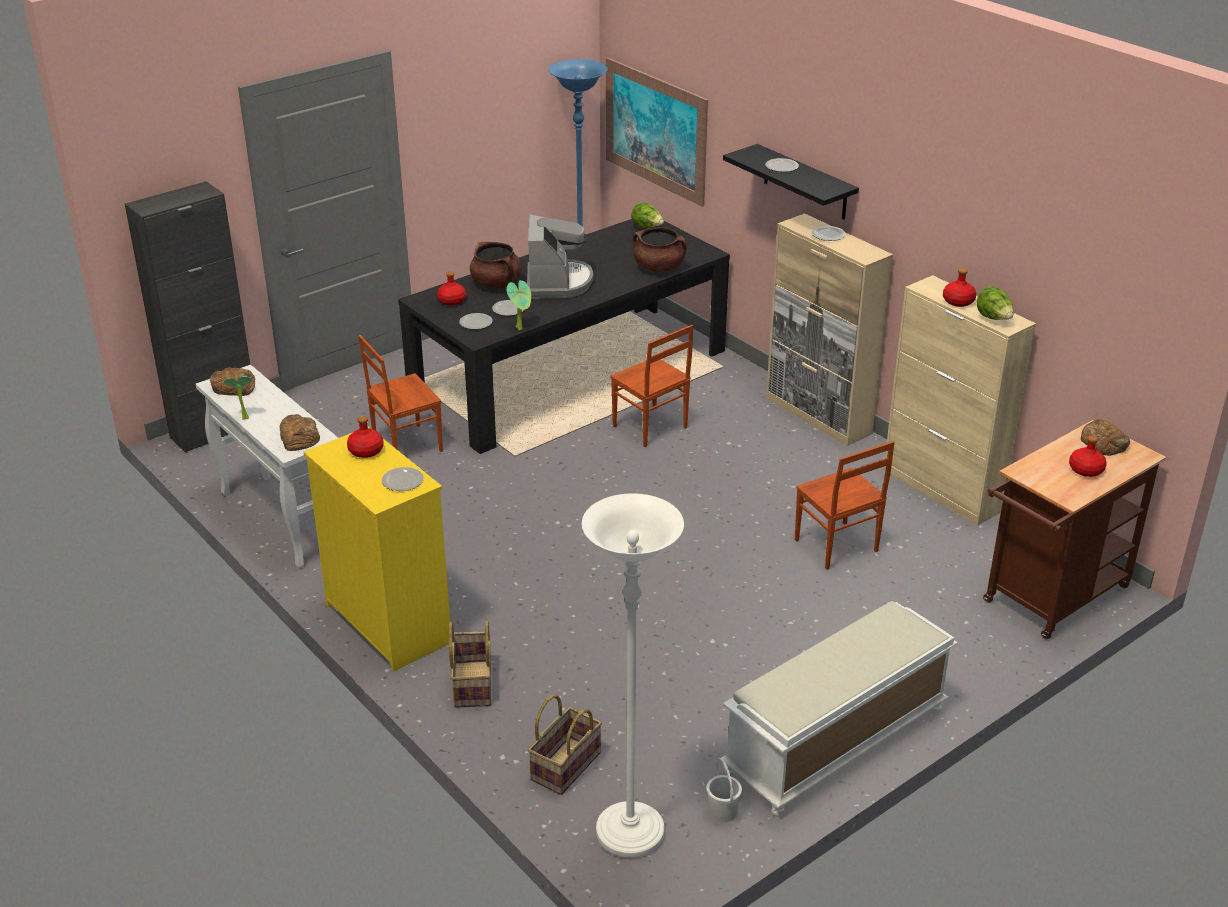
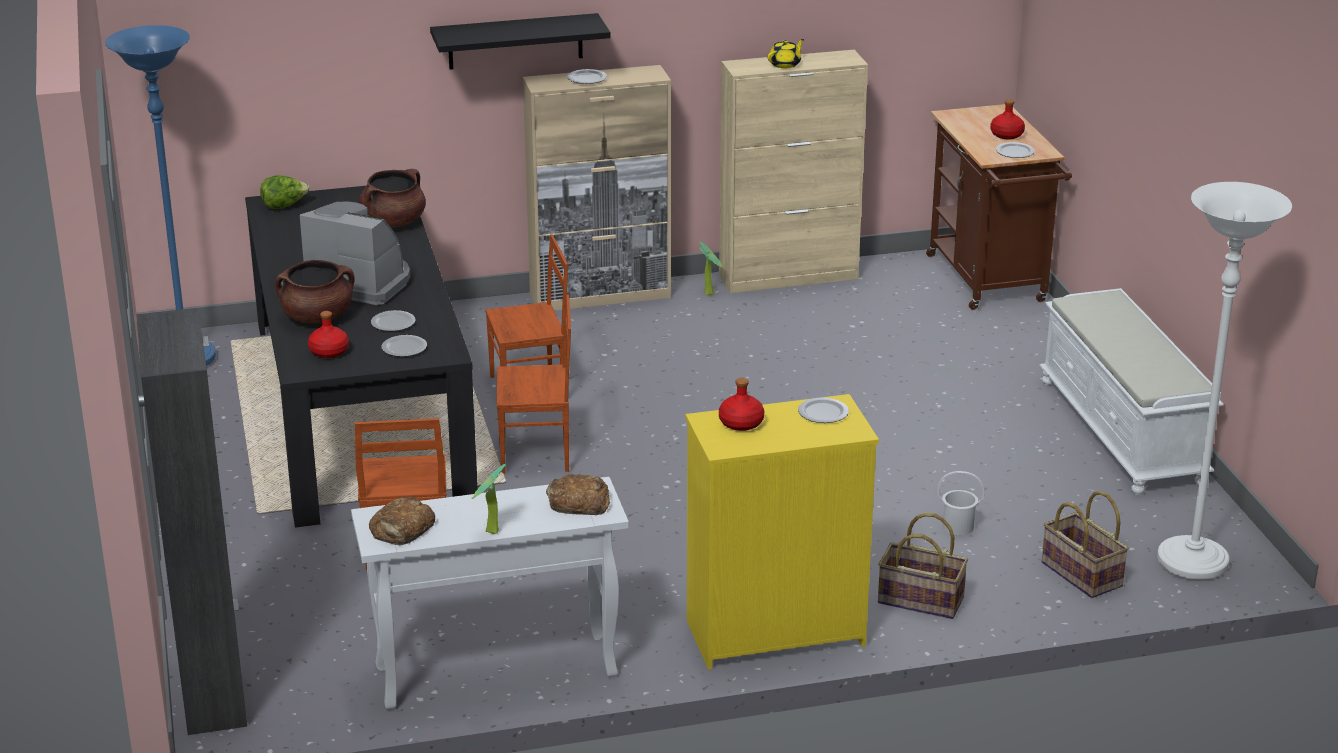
camera: 65 degrees left, 5 degrees down
potted plant [507,280,531,330] -> potted plant moved to [699,242,722,295]
picture [606,58,708,207] -> none
white bucket [706,758,742,822] -> white bucket moved to [937,471,985,535]
plate [765,158,799,172] -> plate moved to [996,142,1035,158]
brown chair [795,441,895,570] -> brown chair moved to [497,294,571,474]
red bottle [943,268,976,307] -> yellow teapot [768,39,804,68]
lettuce [977,286,1013,320] -> none
bread [1081,419,1130,456] -> none

